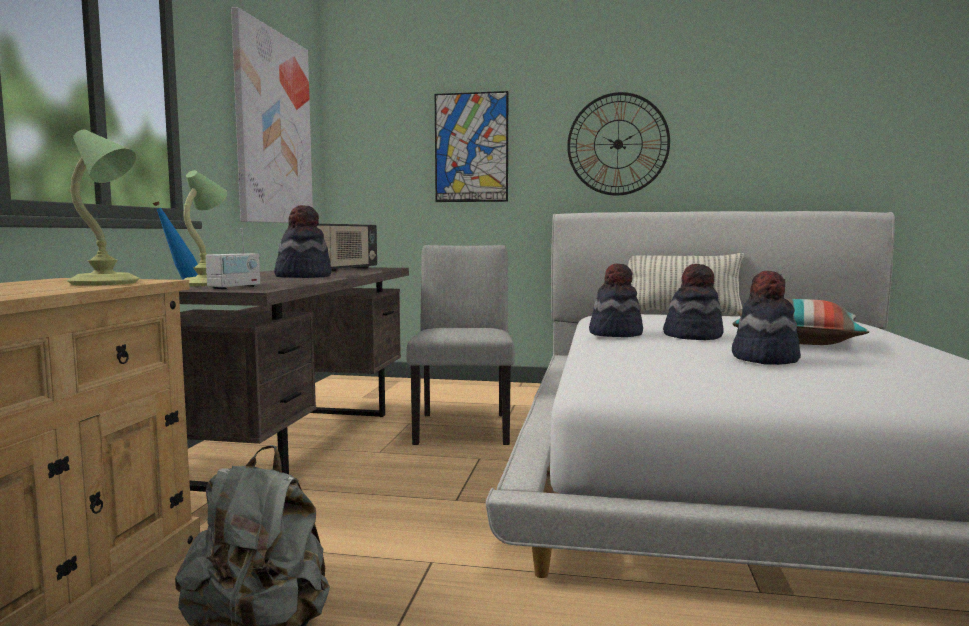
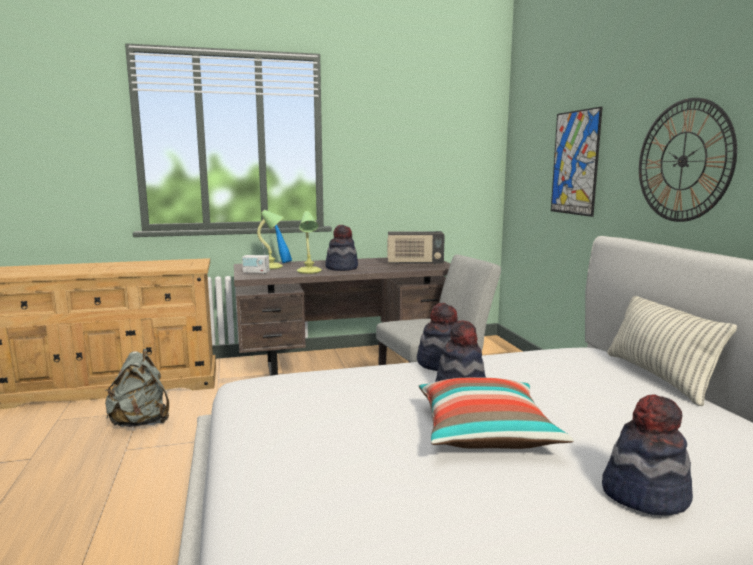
camera: 65 degrees right, 5 degrees up
table lamp [67,130,139,286] -> table lamp moved to [297,211,322,274]
picture [231,7,313,223] -> none
hat [732,271,801,365] -> hat moved to [602,394,693,515]

